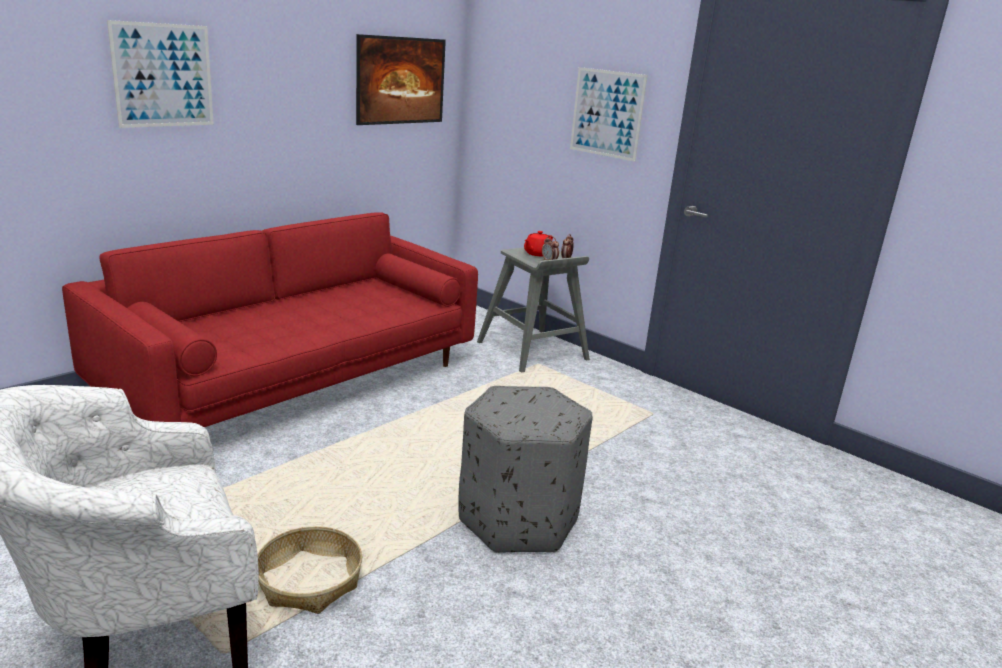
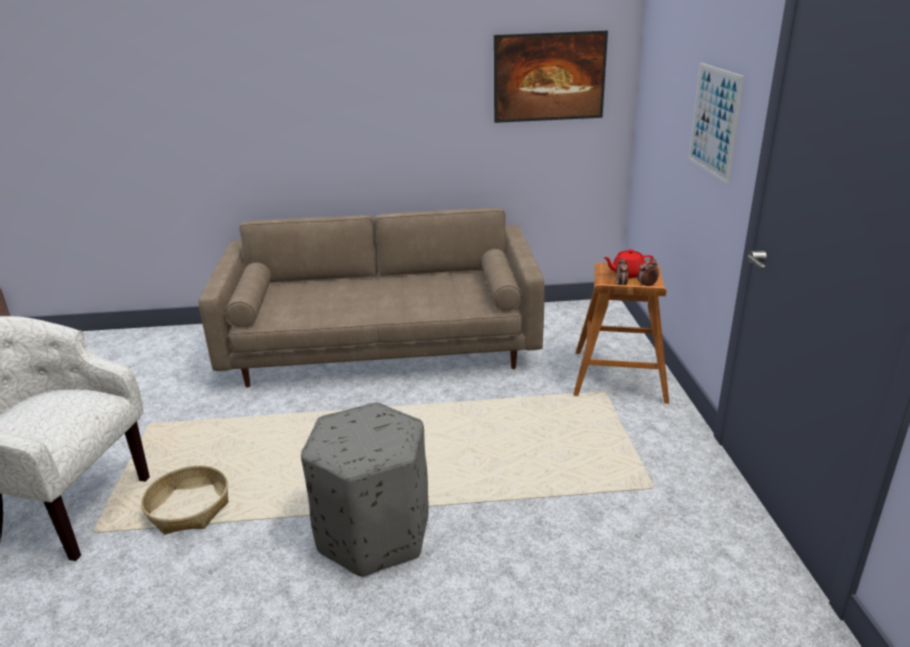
camera: 45 degrees right, 5 degrees up
red sofa [62,212,478,427] -> beige sofa [198,208,545,387]
picture [107,20,214,128] -> none
grey stool [477,248,590,373] -> brown stool [573,263,669,404]

